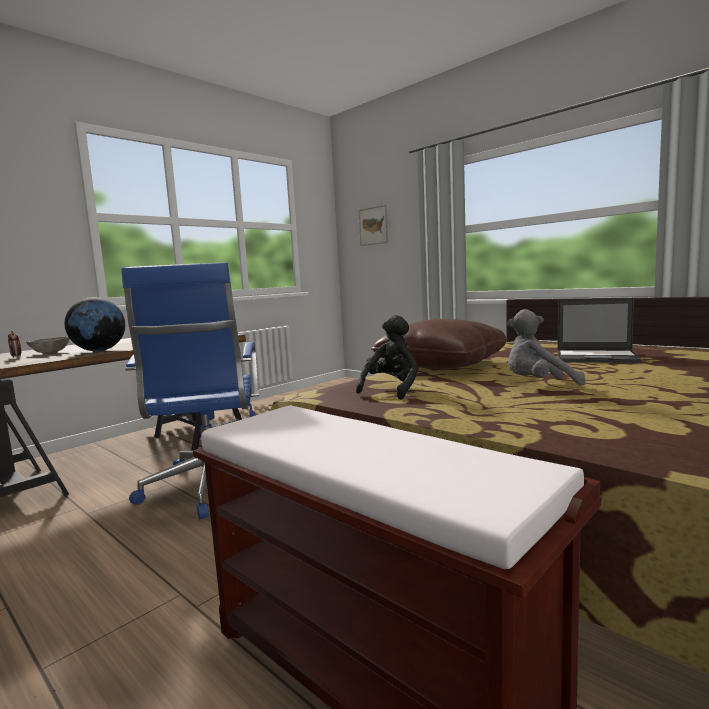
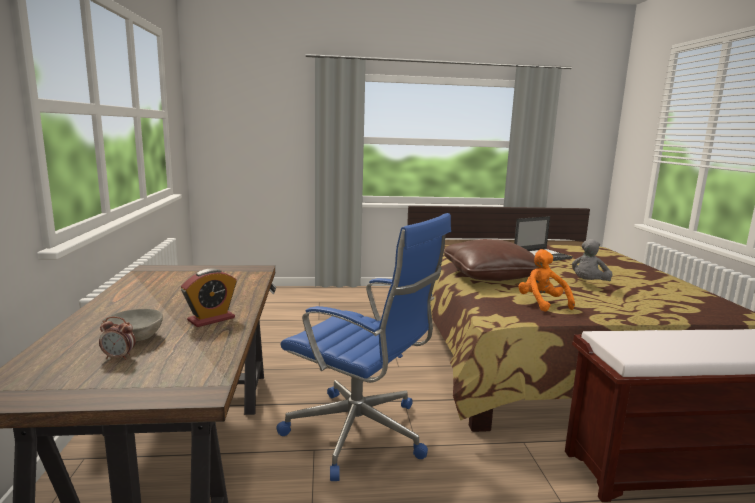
camera: 50 degrees left, 5 degrees up
globe [64,297,125,351] -> alarm clock [181,269,237,327]
black plush toy [356,315,418,399] -> orange plush toy [518,249,575,312]
picture [359,205,389,246] -> none

